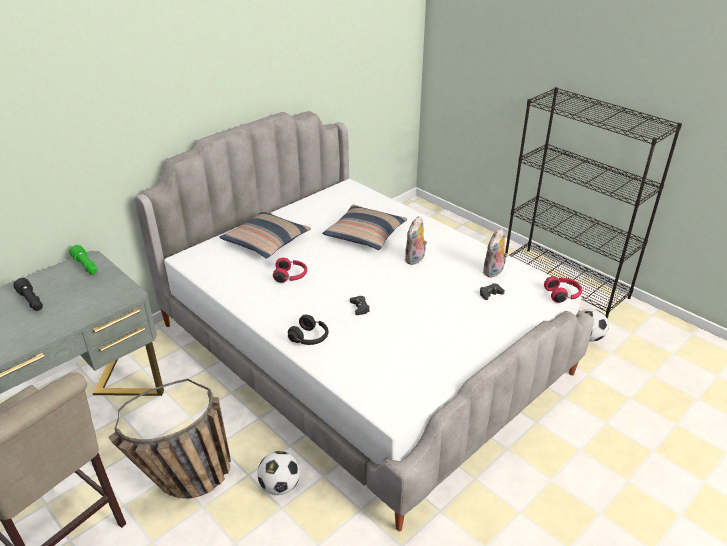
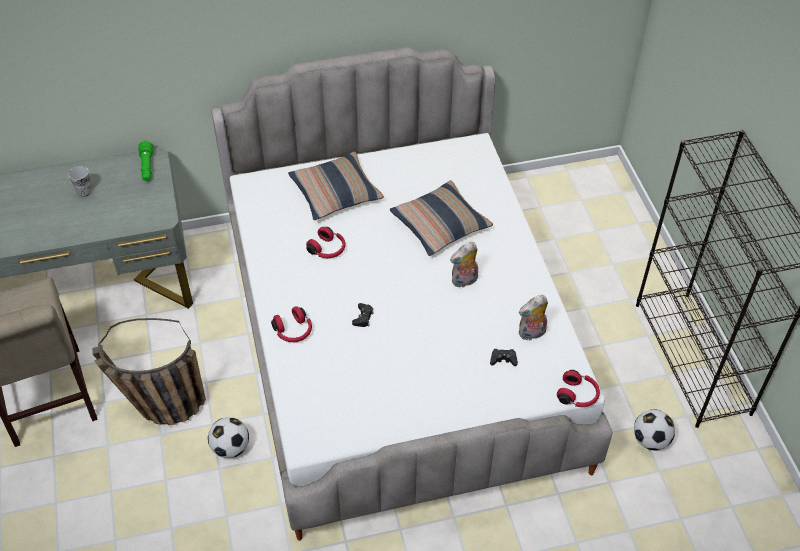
camera: 30 degrees right, 15 degrees up
black flashlight [13,278,43,311] -> cup [68,166,92,197]
black headphones [288,315,329,345] -> red headphones [271,306,312,342]

